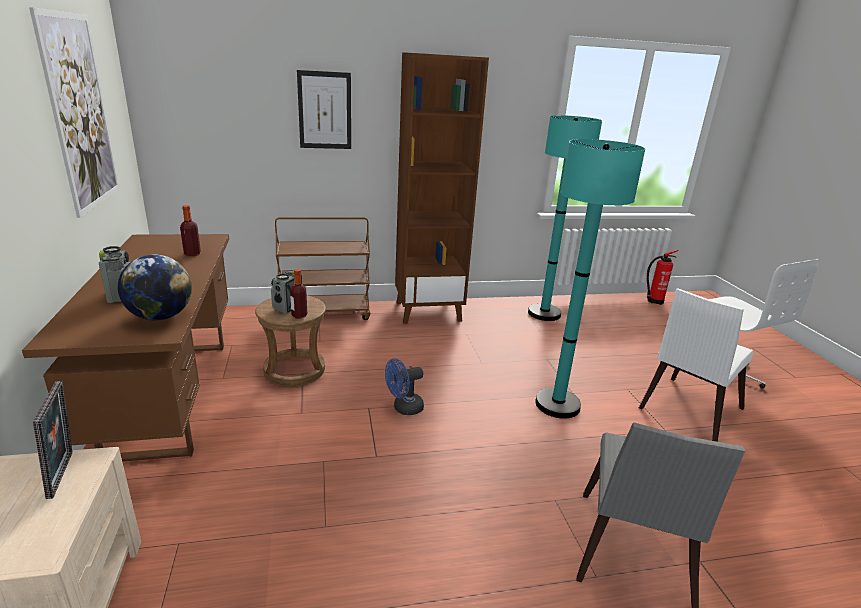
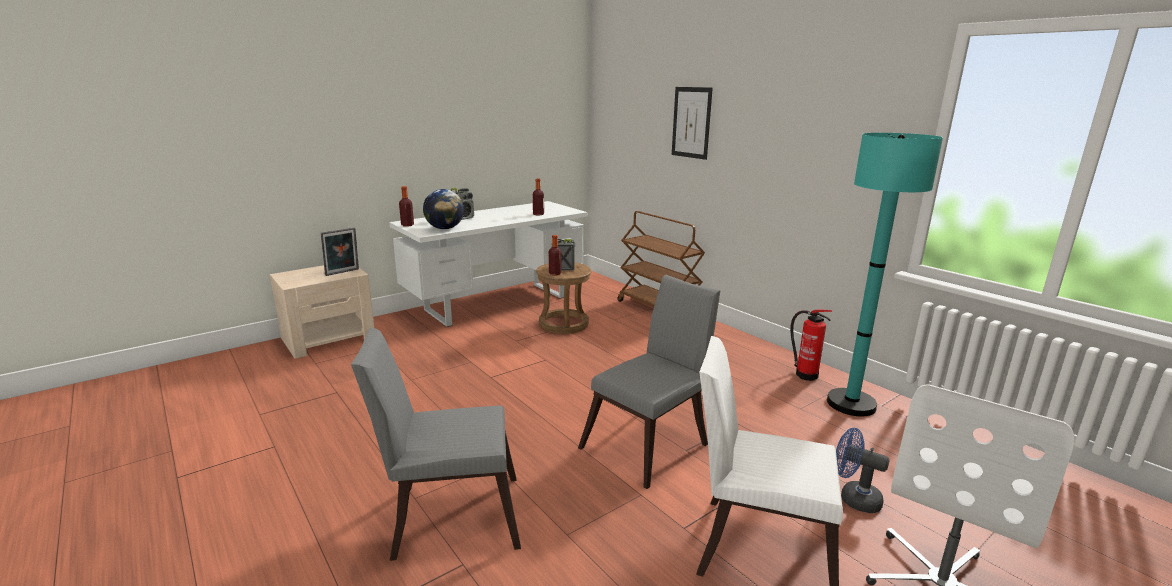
camera: 65 degrees right, 5 degrees down
brown desk [22,234,229,462] -> white desk [389,201,588,327]
picture [29,7,120,218] -> none
blue fan [385,358,424,415] -> blue fan moved to [836,428,890,513]
brown bookcase [395,52,489,324] -> none
turquoise floor lamp [535,139,645,419] -> grey chair [578,275,720,489]
fire extinguisher [647,250,678,305] -> fire extinguisher moved to [790,309,832,381]
none -> bottle [399,186,414,227]

